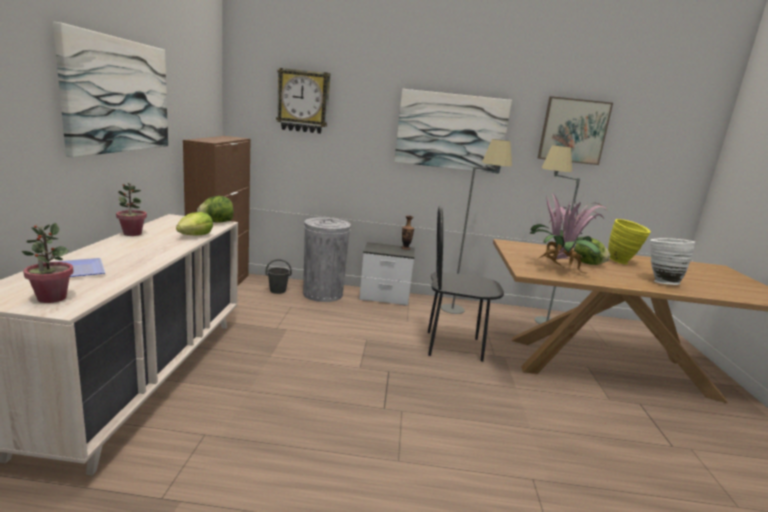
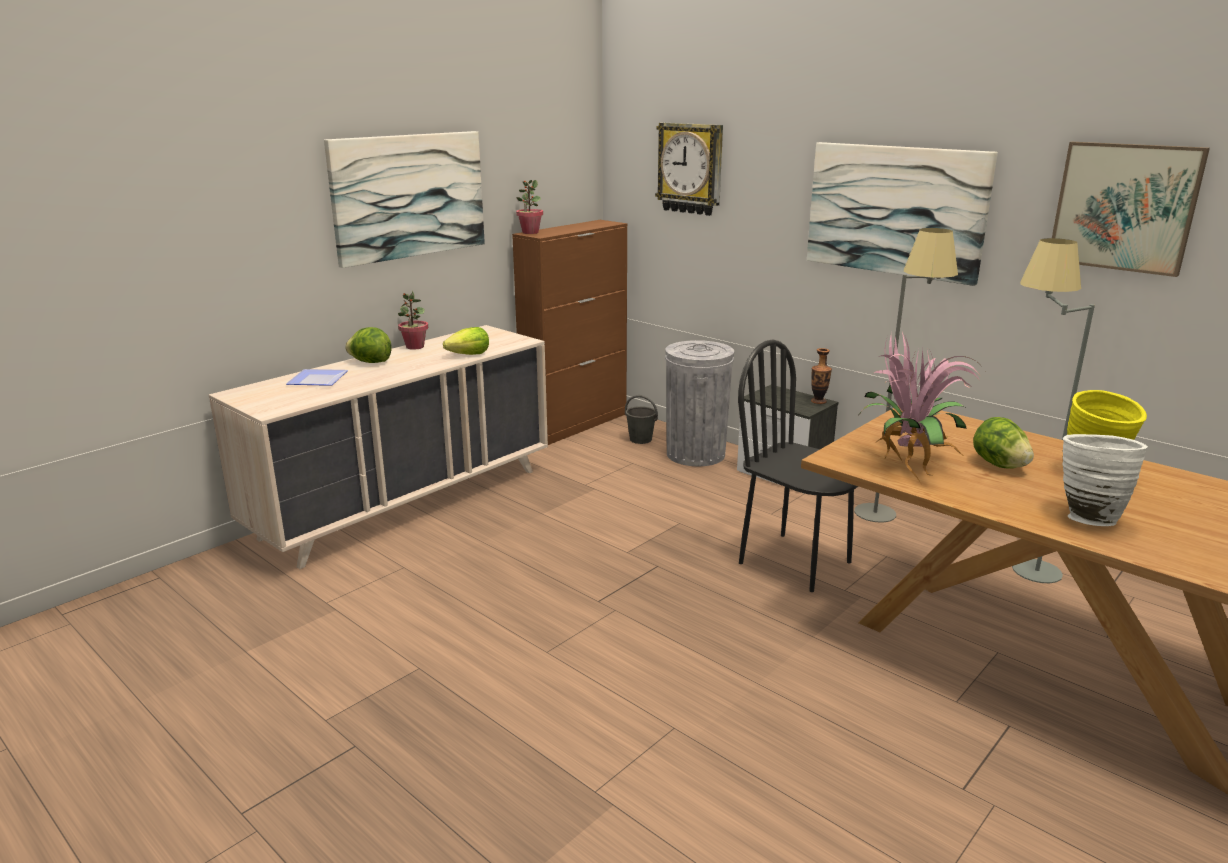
camera: 40 degrees right, 5 degrees up
potted plant [22,223,74,303] -> potted plant moved to [516,180,543,234]
lettuce [197,196,234,223] -> lettuce moved to [345,327,392,363]

